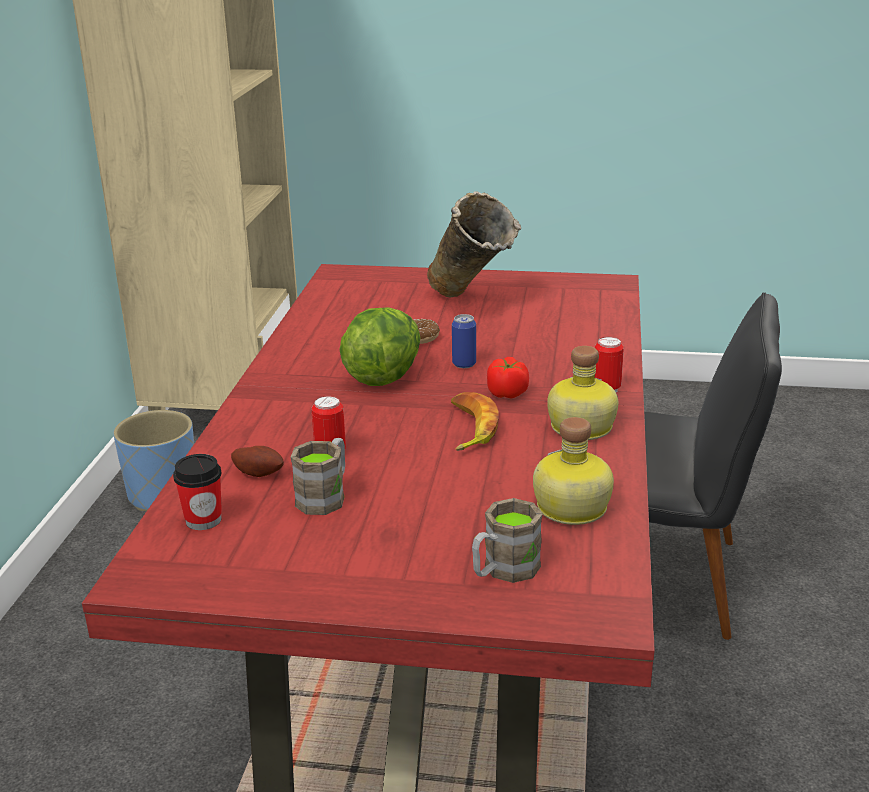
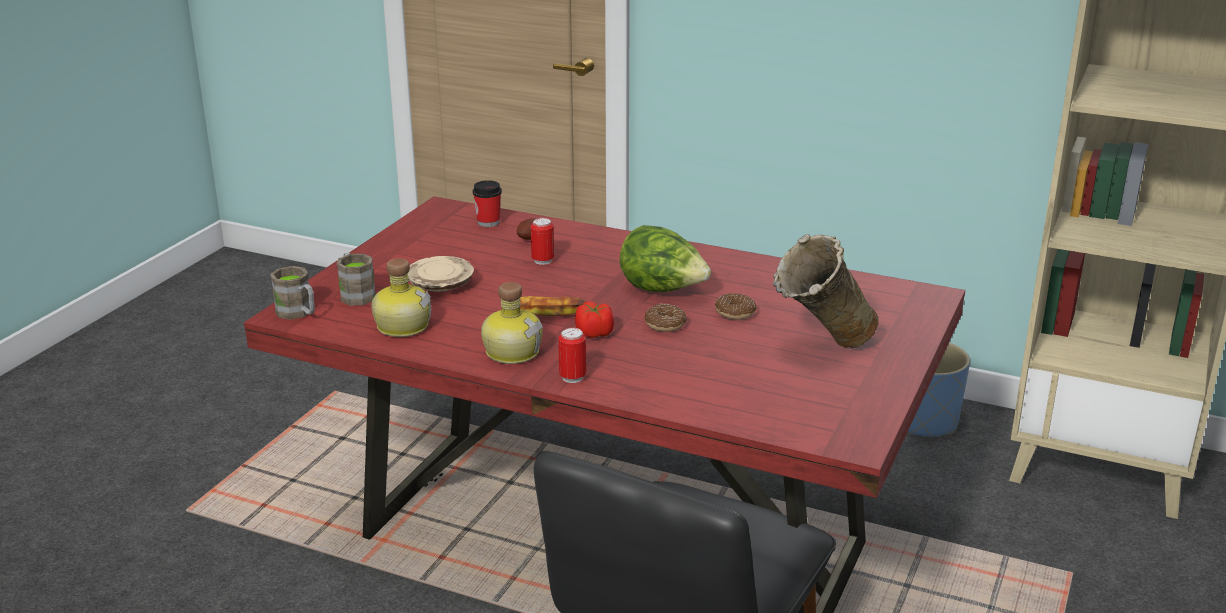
camera: 105 degrees right, 0 degrees up
brown mug [291,438,345,515] -> brown mug moved to [270,266,315,320]
can [452,314,476,368] -> donut [645,304,687,332]
none -> beige plate [408,256,474,292]

